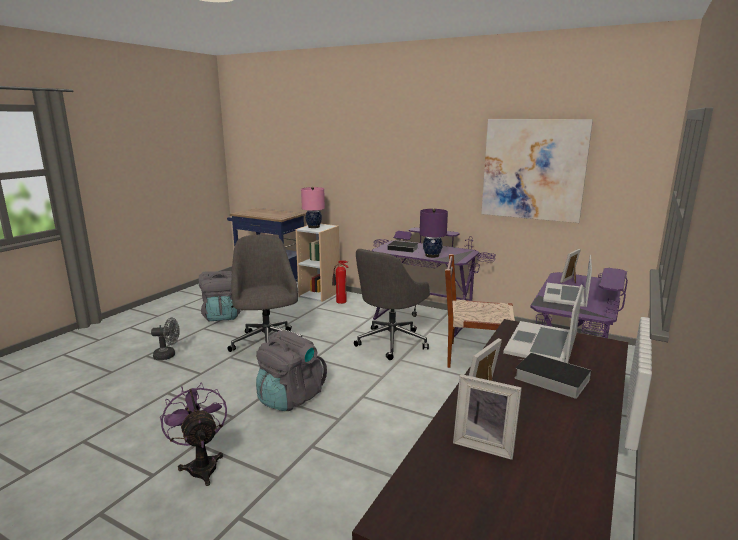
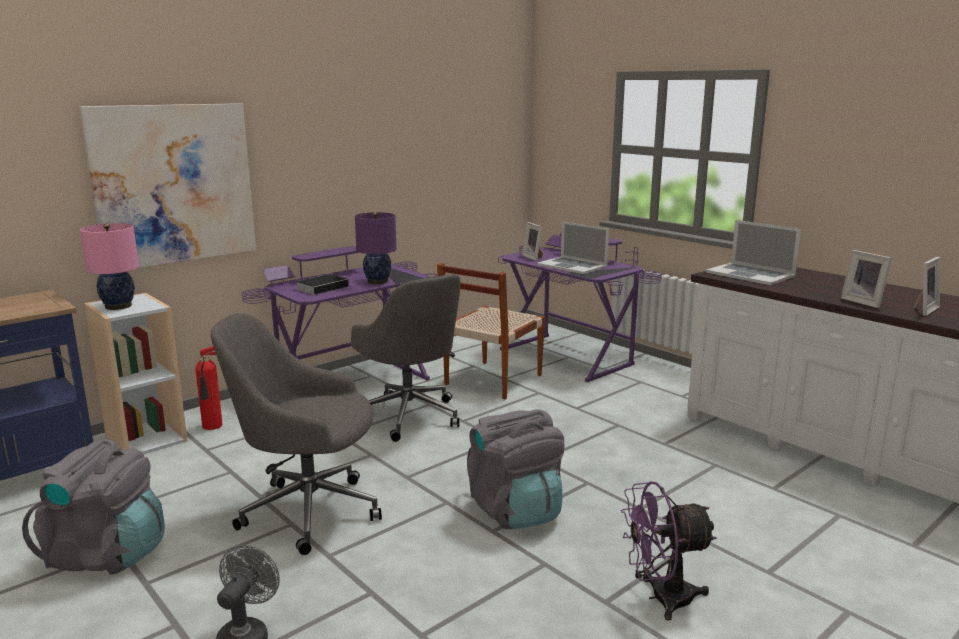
camera: 70 degrees left, 0 degrees up
picture [481,119,593,223] -> picture moved to [80,103,256,268]
book [515,353,592,399] -> none

